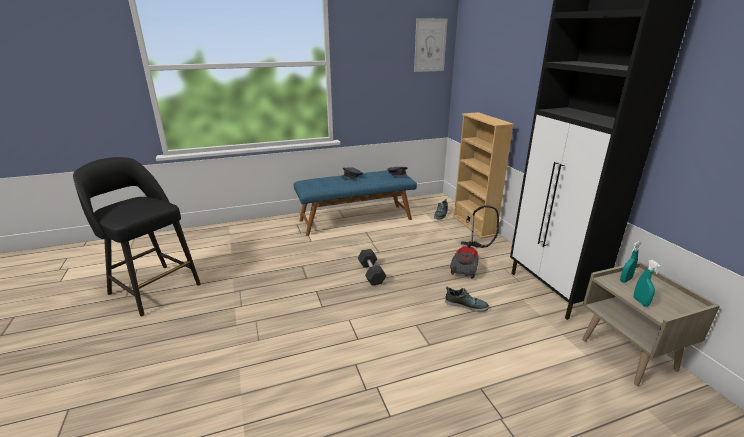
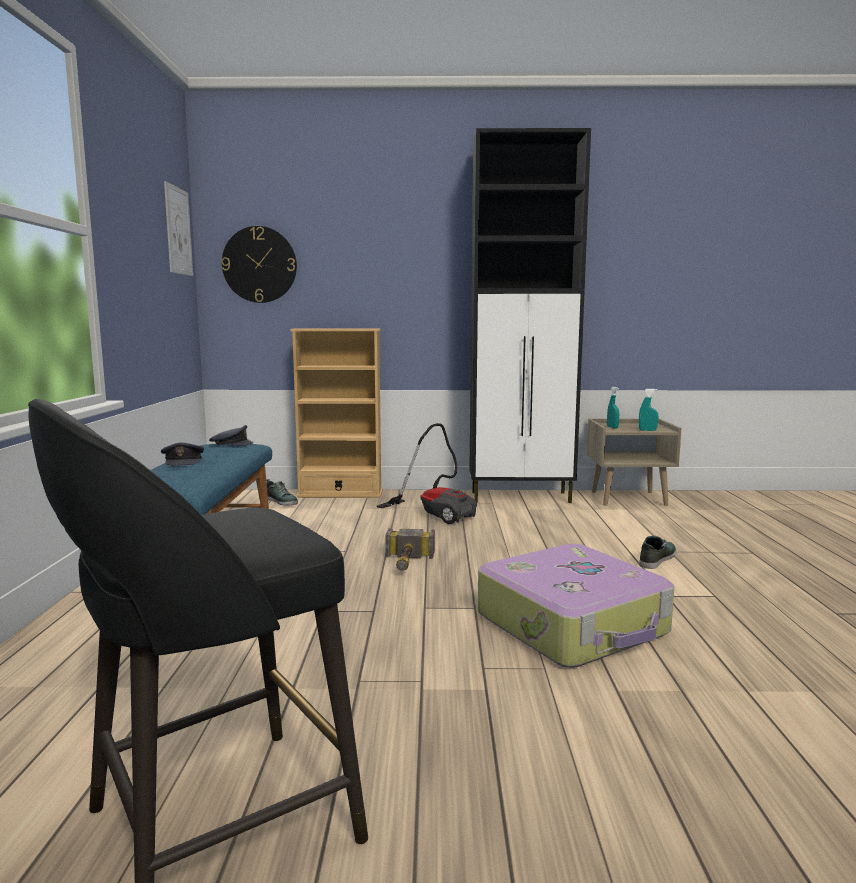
camera: 70 degrees left, 15 degrees down
grey dumbbell [358,249,386,285] -> hammer [385,528,435,571]
shoe [445,287,489,312] -> shoe moved to [639,536,676,569]
none -> wall clock [221,226,297,303]
none -> suitcase [478,544,674,668]

